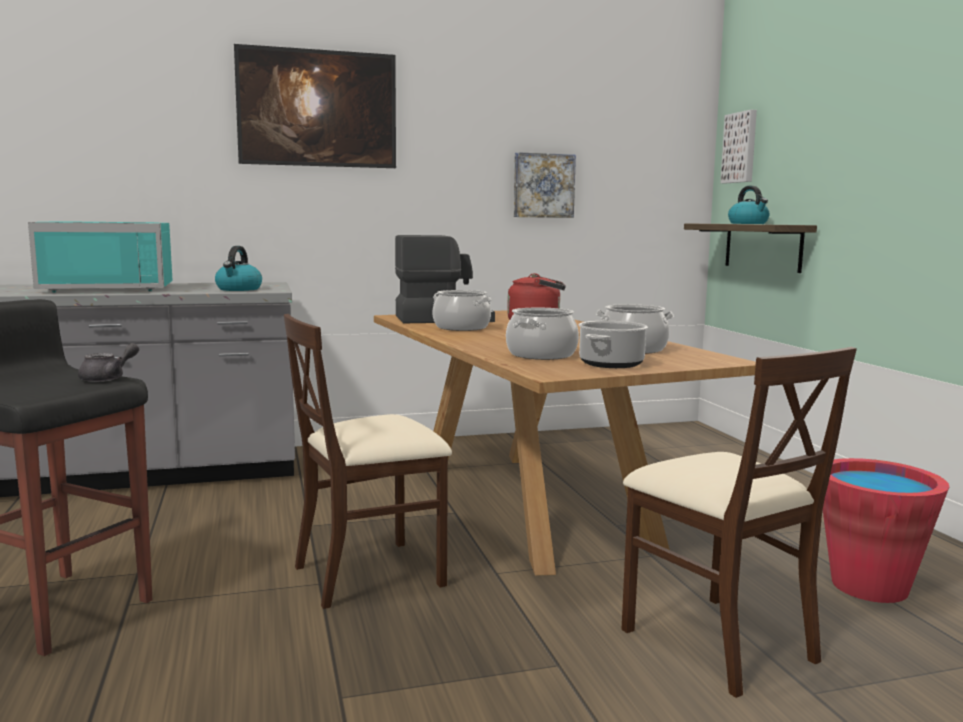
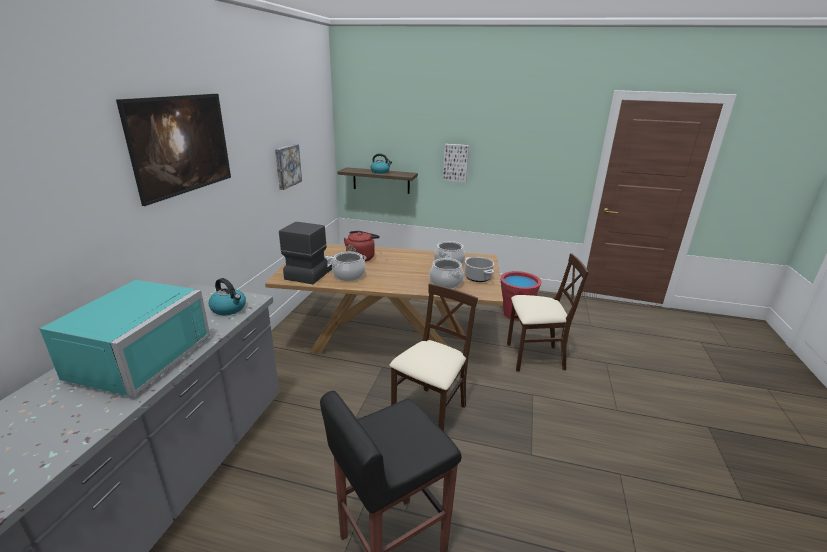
camera: 60 degrees left, 15 degrees up
grey teapot [78,343,139,382] -> none
beige chair [284,314,452,609] -> beige chair turned 150 degrees counterclockwise [389,283,478,431]
picture [720,110,757,183] -> picture moved to [443,144,469,182]

